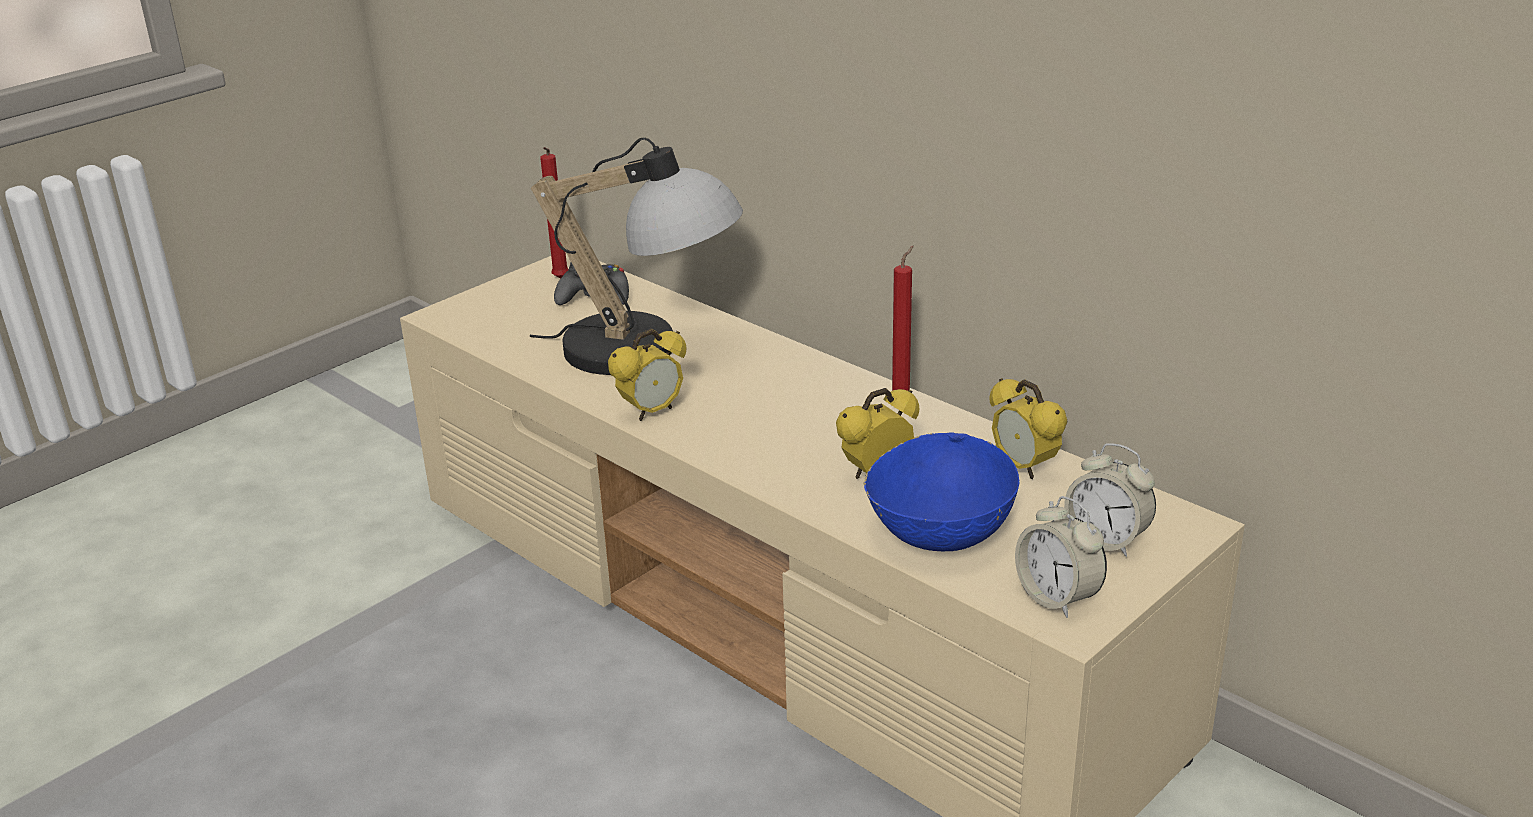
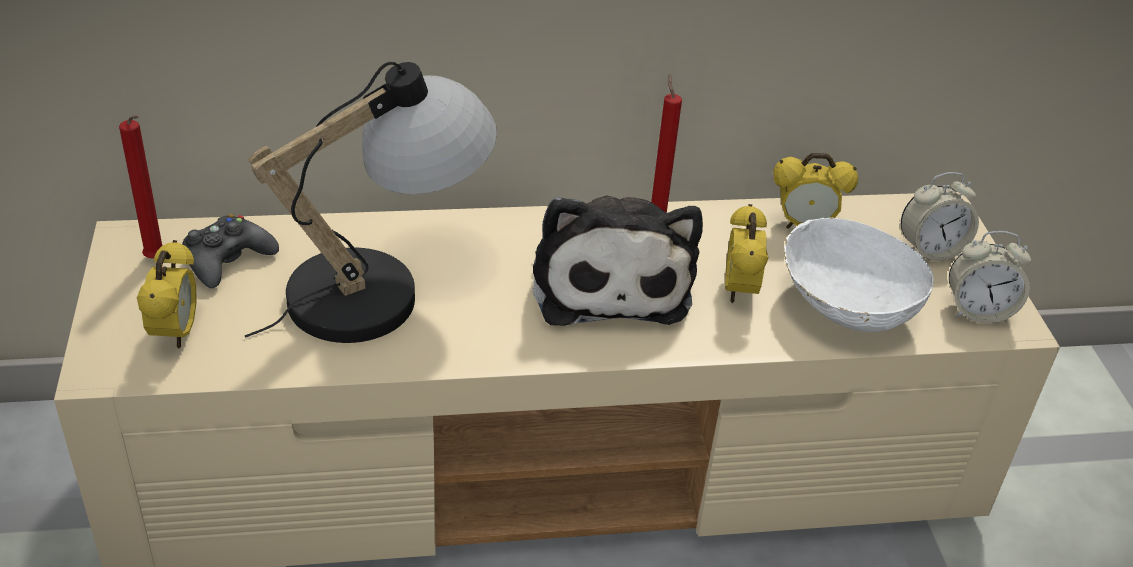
camera: 55 degrees left, 10 degrees up
alarm clock [608,329,686,421] -> alarm clock moved to [137,240,197,349]
blue bowl [863,432,1019,551] -> white bowl [783,217,934,332]
none -> plush toy [533,196,703,326]

